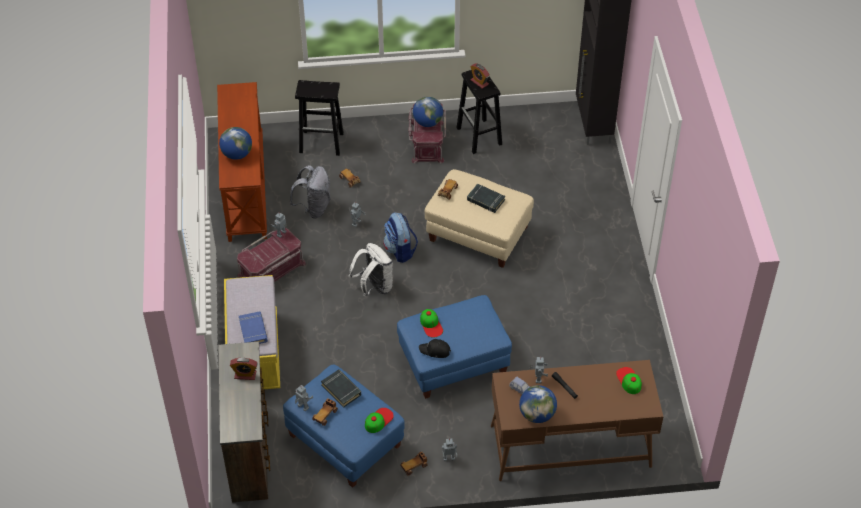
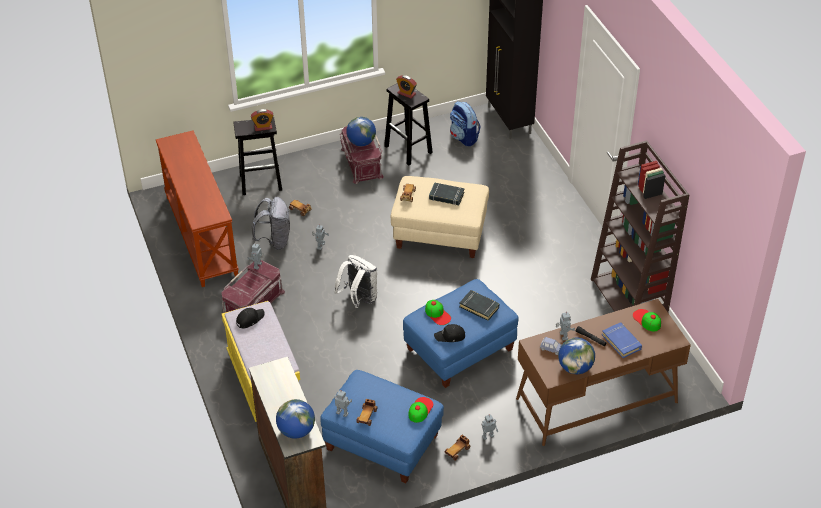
camera: 15 degrees left, 5 degrees down
globe [219,127,252,160] -> globe moved to [276,399,315,439]
alarm clock [230,358,258,380] -> alarm clock moved to [251,109,274,131]
blue book [239,311,268,344] -> blue book moved to [602,322,642,358]
black book [321,369,361,407] -> black book moved to [459,290,500,321]
backpack [383,212,418,263] -> backpack moved to [450,101,481,146]
none -> black cap [236,308,264,328]
none -> brown bookcase [591,141,690,312]

